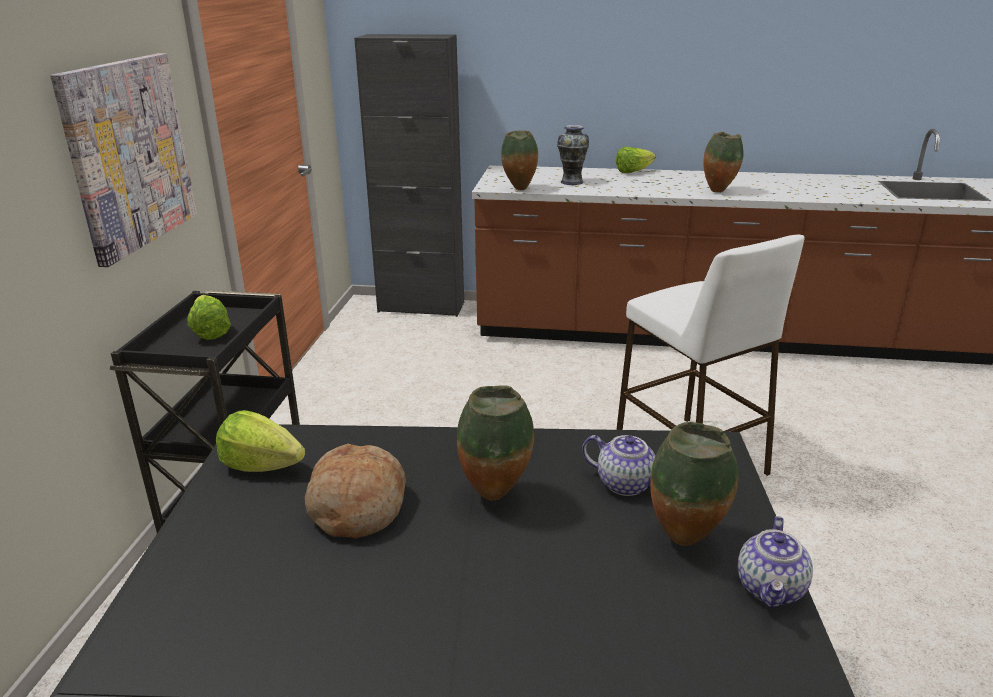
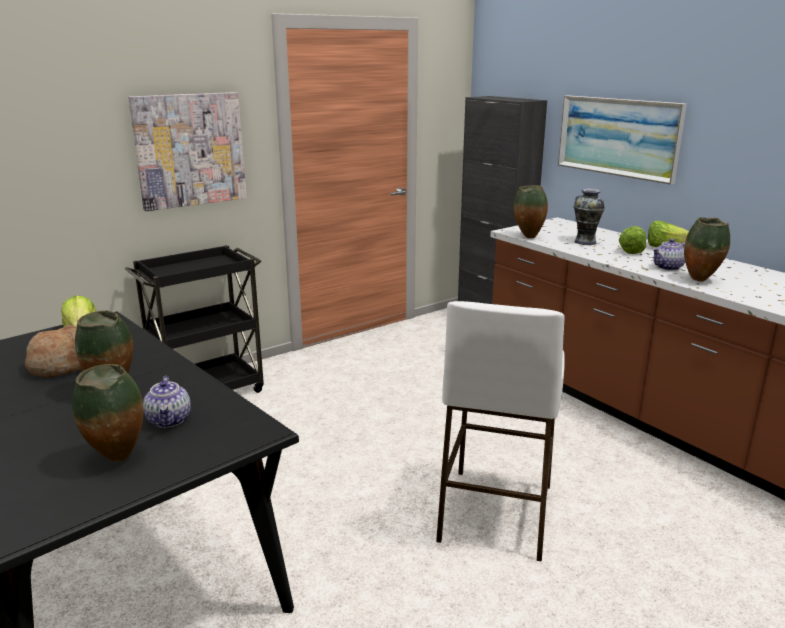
camera: 45 degrees right, 5 degrees down
lettuce [187,295,230,340] -> lettuce moved to [619,226,647,254]
teapot [738,516,813,608] -> teapot moved to [652,239,685,271]
none -> picture [558,95,687,185]

